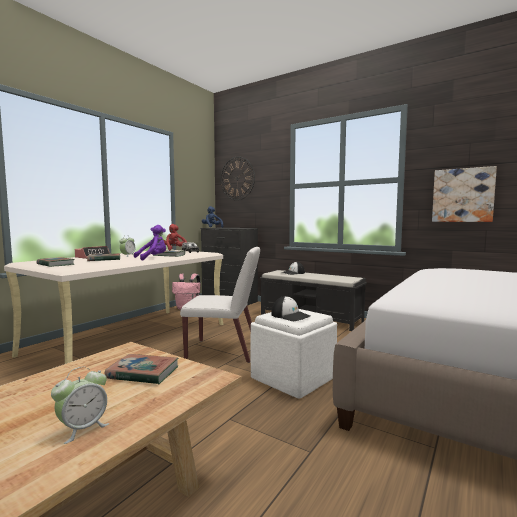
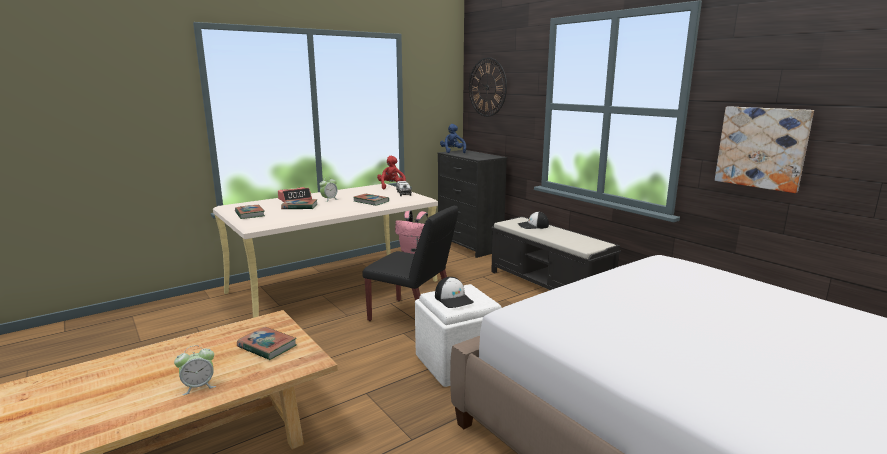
camera: 20 degrees right, 10 degrees up
purple plush toy [134,225,166,261] -> none
white chair [180,247,260,363] -> black chair [362,206,459,321]

